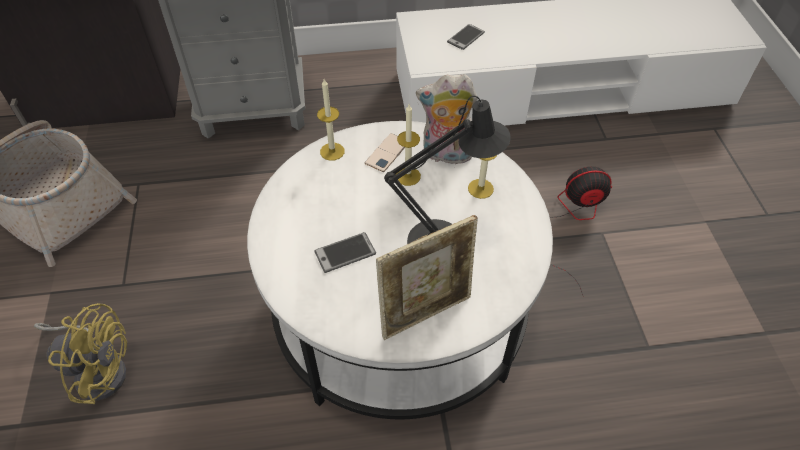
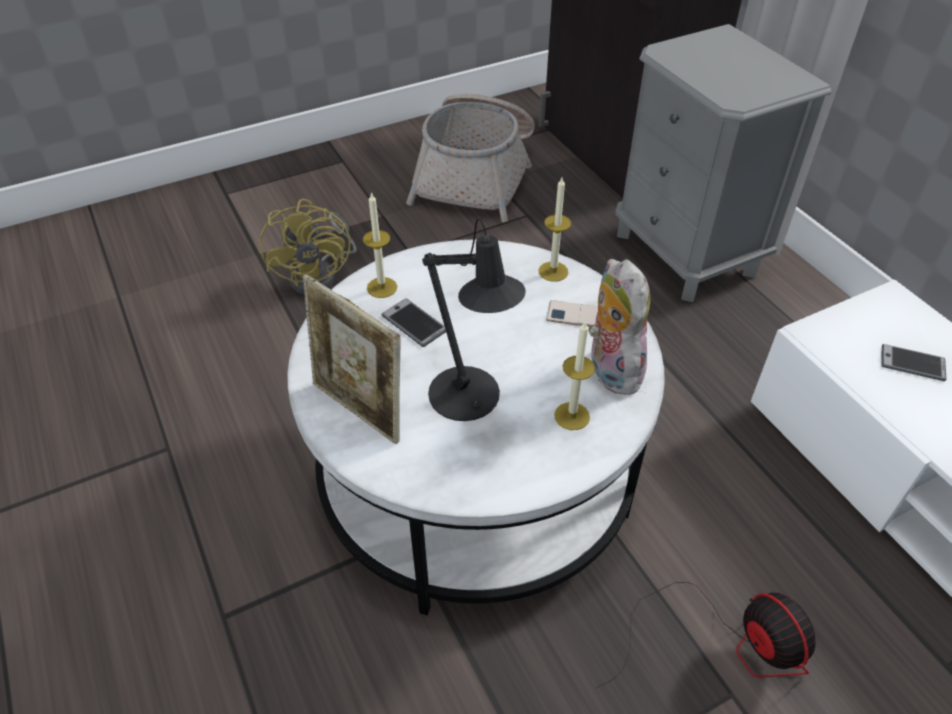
camera: 70 degrees right, 5 degrees down
candle [397,104,421,186] -> candle moved to [363,192,397,298]

